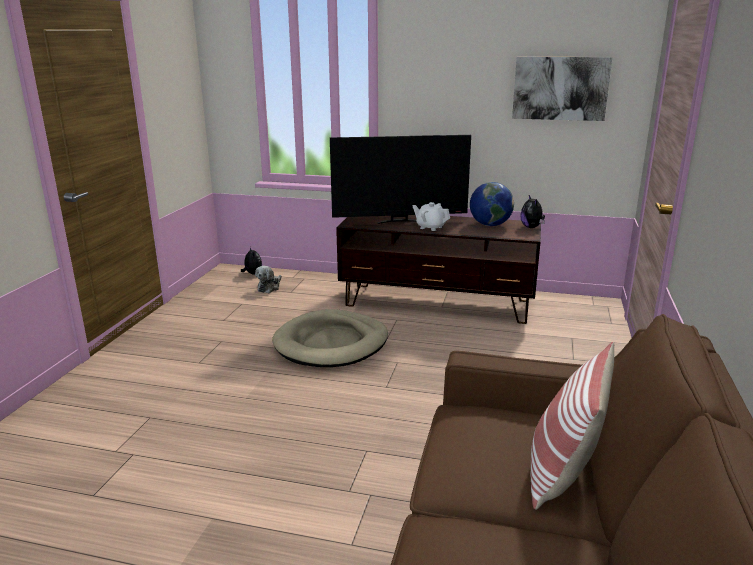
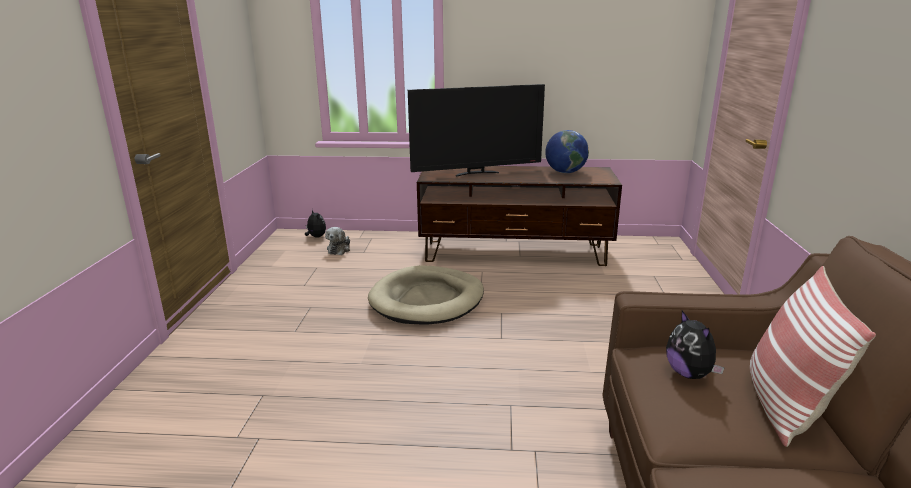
camera: 10 degrees left, 0 degrees up
white teapot [412,202,450,231] -> none
picture [512,57,612,121] -> none
plush toy [520,195,545,228] -> plush toy moved to [666,311,725,379]

